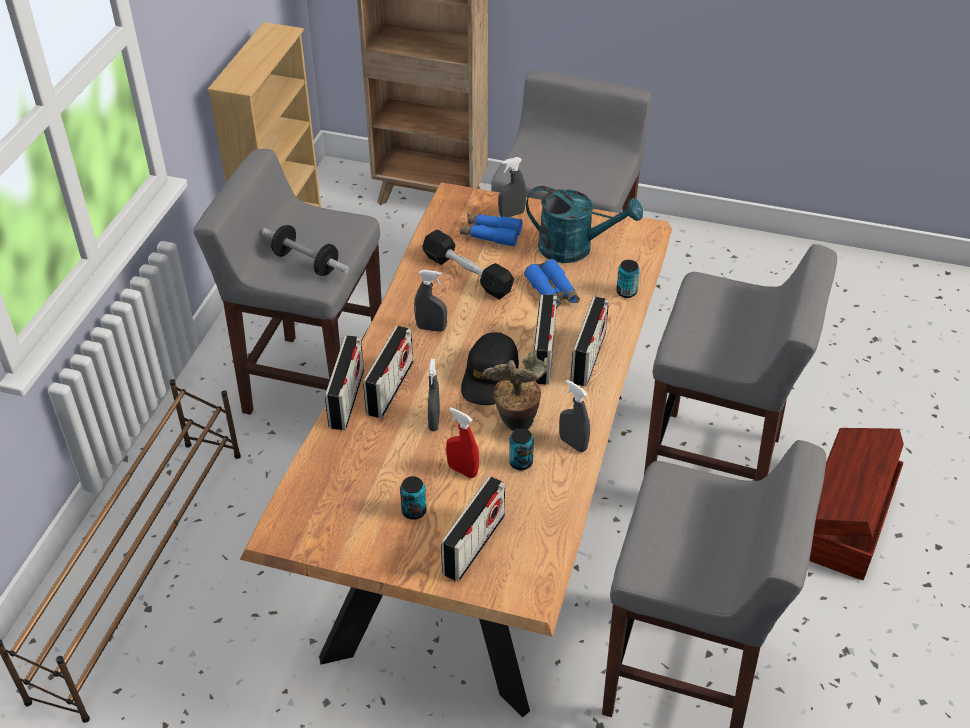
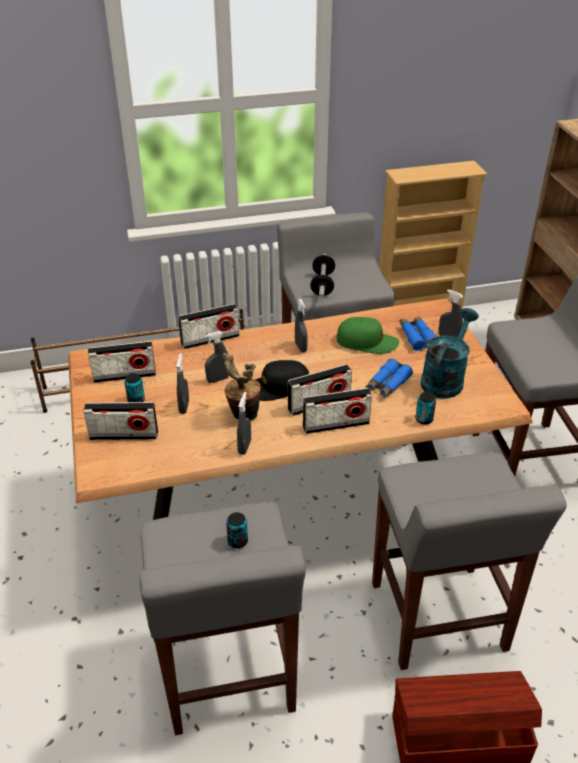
camera: 60 degrees right, 5 degrees down
radio [363,326,413,418] -> radio moved to [88,341,156,383]
black dumbbell [422,230,514,299] -> green cap [337,317,399,354]
red spray bottle [446,407,479,478] -> grey spray bottle [176,353,189,414]
can [509,428,534,470] -> can moved to [226,512,248,548]
turquoise watering can [526,186,643,263] -> turquoise watering can turned 135 degrees counterclockwise [421,308,479,399]

